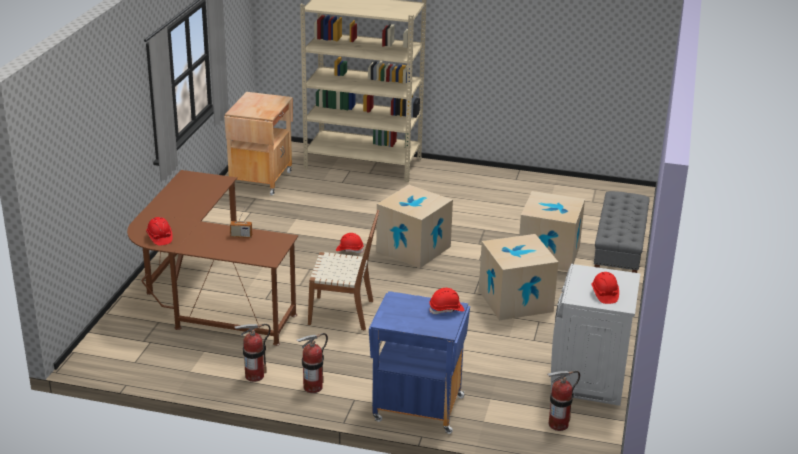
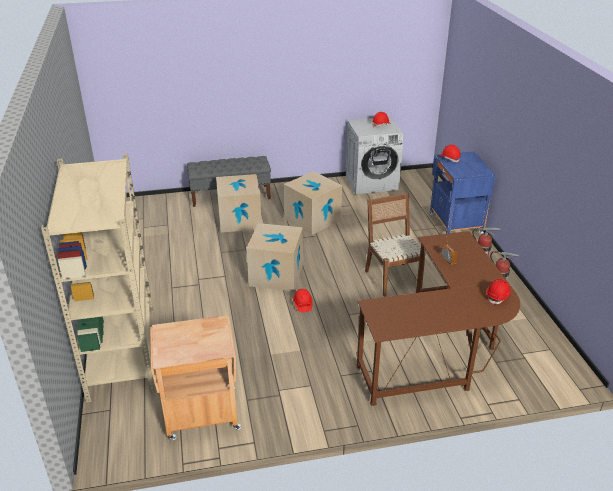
camera: 115 degrees left, 5 degrees up
fire extinguisher [547,371,580,431] -> none

